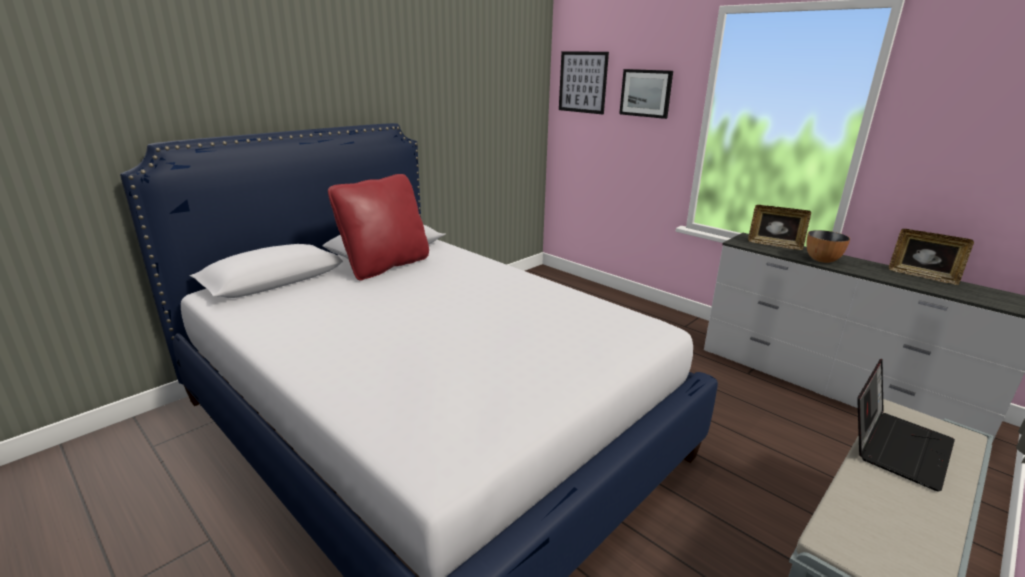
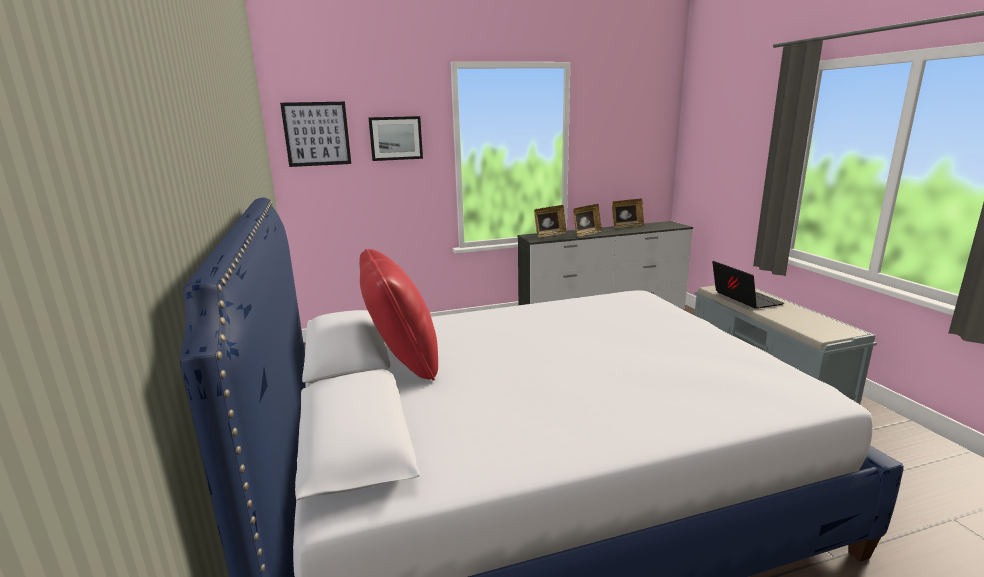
camera: 60 degrees left, 5 degrees down
bowl [807,230,850,263] -> picture frame [573,204,602,237]

